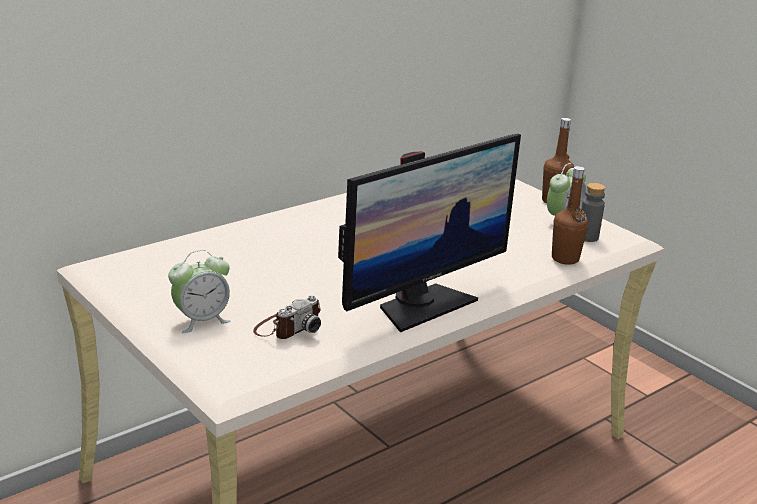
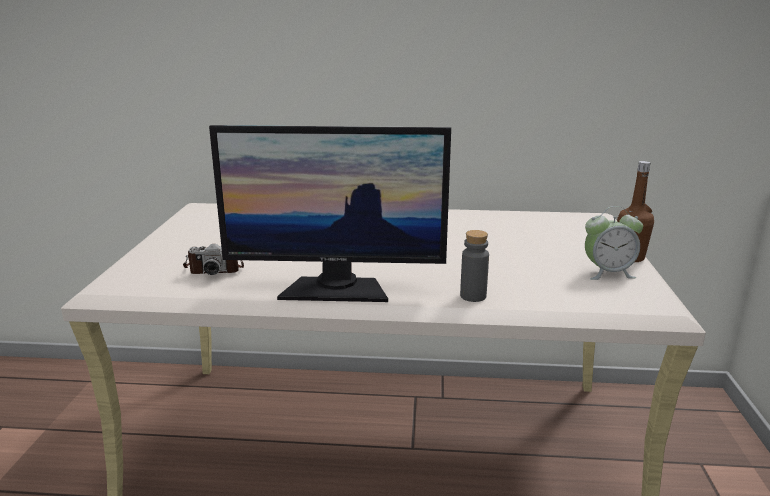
camera: 45 degrees right, 5 degrees down
alarm clock [168,250,231,333] -> none
brown bottle [552,166,588,265] -> none
grey bottle [581,183,605,242] -> grey bottle moved to [460,230,489,302]

